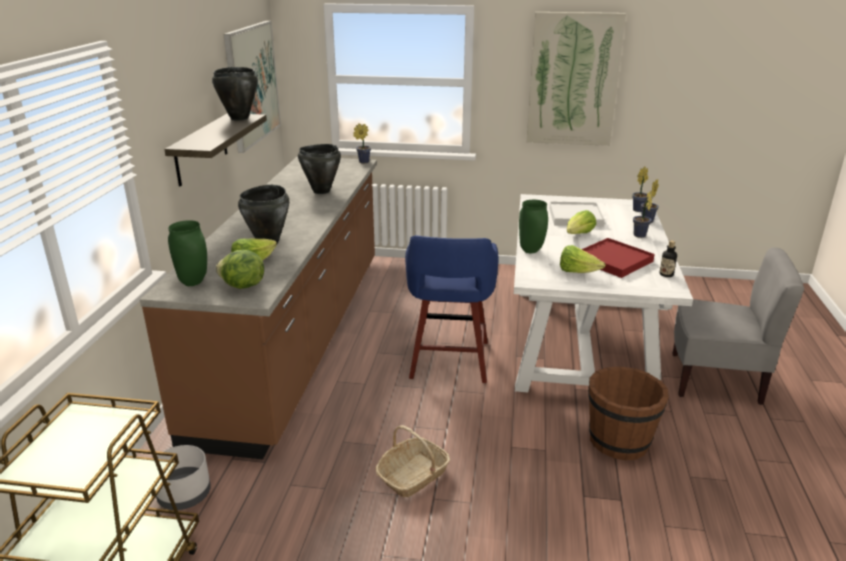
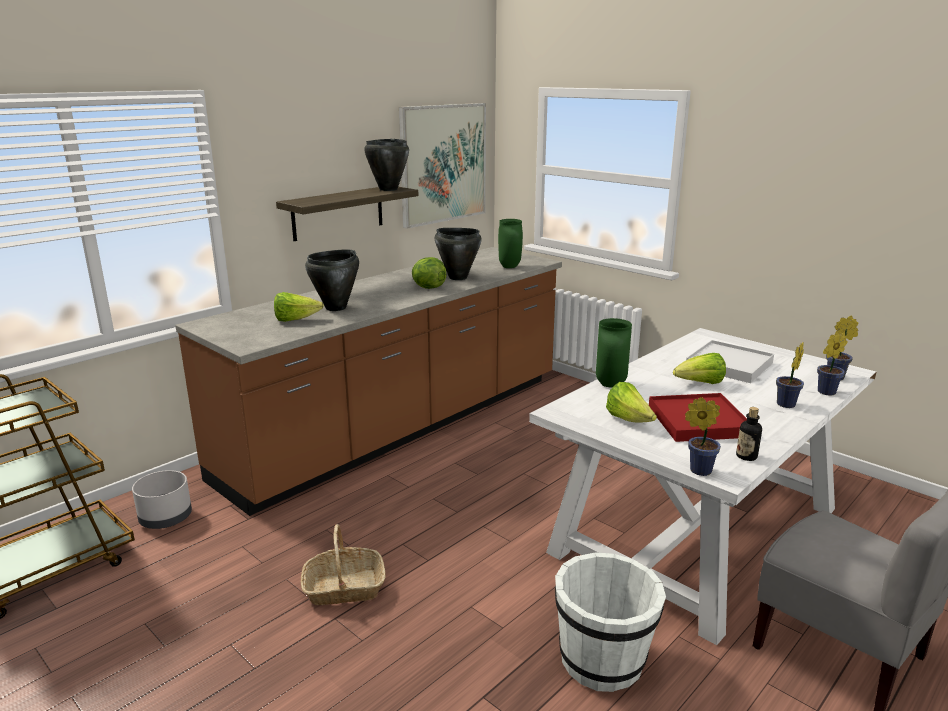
camera: 35 degrees right, 5 degrees down
green vase [168,220,207,286] -> green vase moved to [498,219,523,268]
lettuce [216,250,264,289] -> lettuce moved to [412,257,447,289]
potted plant [353,123,371,163] -> potted plant moved to [685,397,721,476]
blue stool [405,235,498,383] -> none
picture [527,12,626,146] -> none
brown bucket [588,367,669,460] -> white bucket [555,552,666,692]

